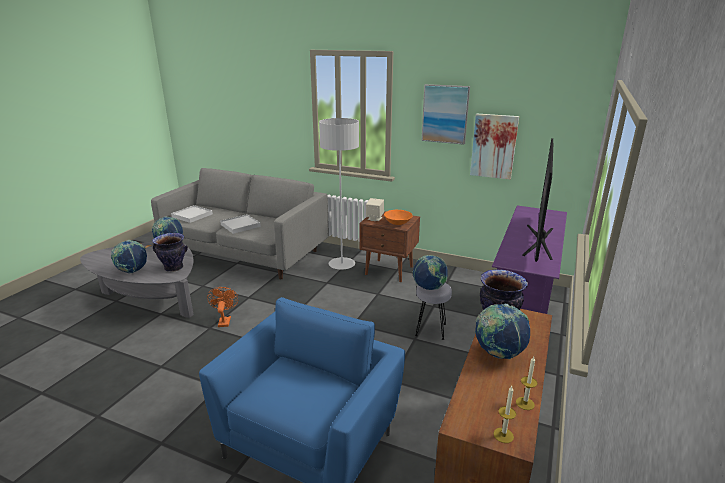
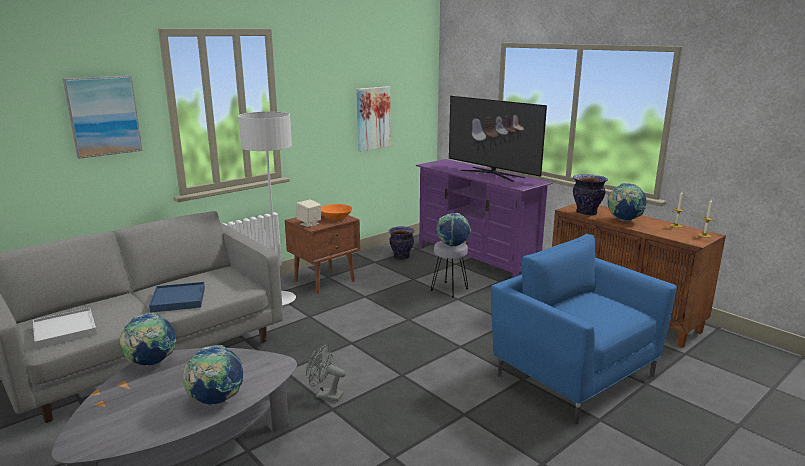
camera: 65 degrees left, 5 degrees down
vase [152,233,188,272] -> vase moved to [389,226,415,260]
orange fan [207,287,238,327] -> grey fan [306,345,346,402]
white tray [220,214,261,234] -> blue tray [149,282,205,313]
picture [421,84,470,145] -> picture moved to [63,75,143,159]

